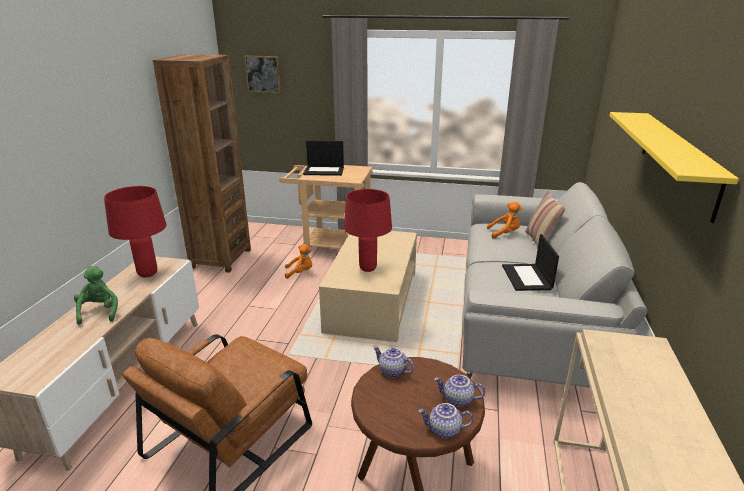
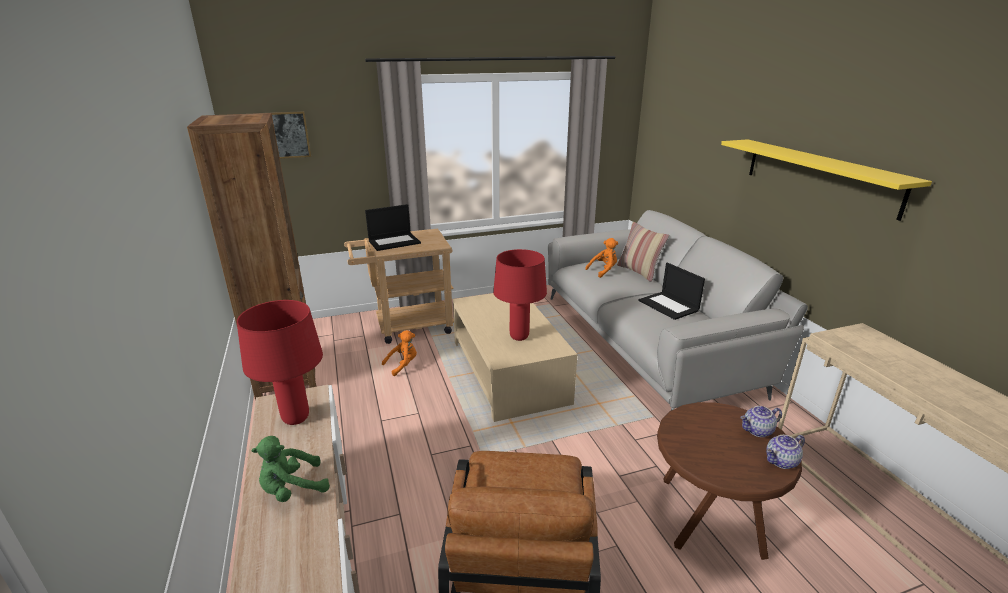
camera: 30 degrees left, 0 degrees up
green plush toy [74,266,118,325] -> green plush toy turned 75 degrees counterclockwise [251,436,330,502]
teapot [373,346,414,378] -> none

